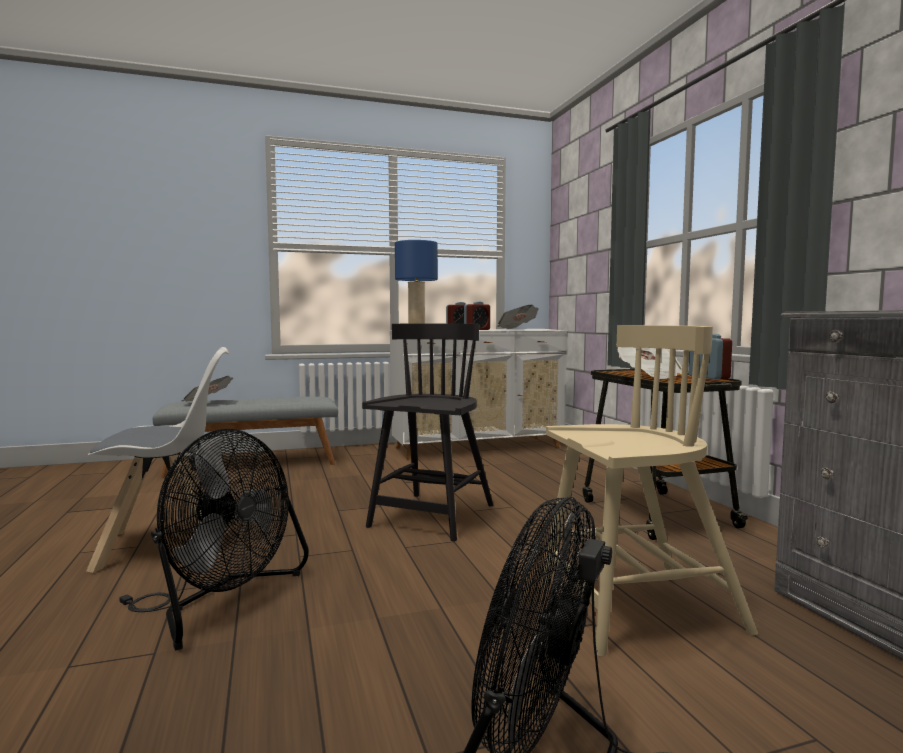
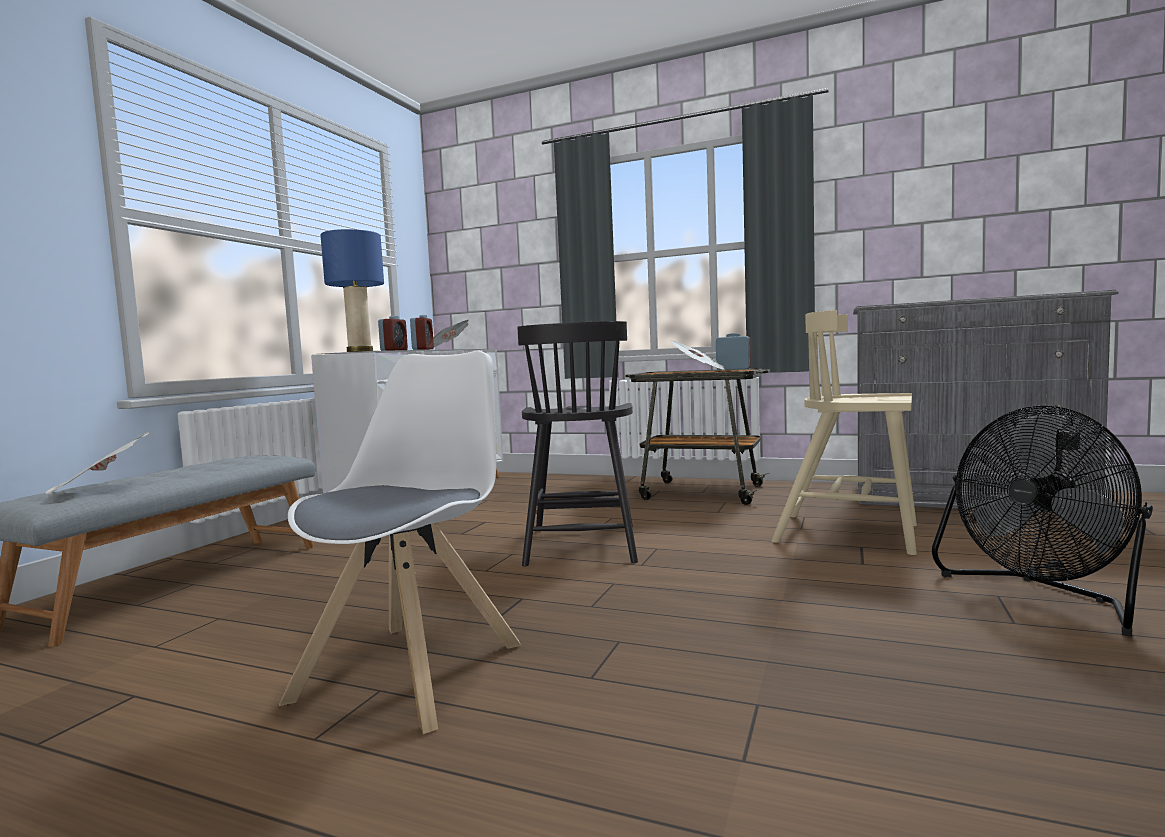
camera: 50 degrees left, 0 degrees up
black fan [119,429,309,651] -> none
black chair [362,324,493,541] -> black chair turned 150 degrees counterclockwise [517,321,638,567]
beige chair [541,325,758,657] -> beige chair turned 90 degrees counterclockwise [771,310,917,555]

